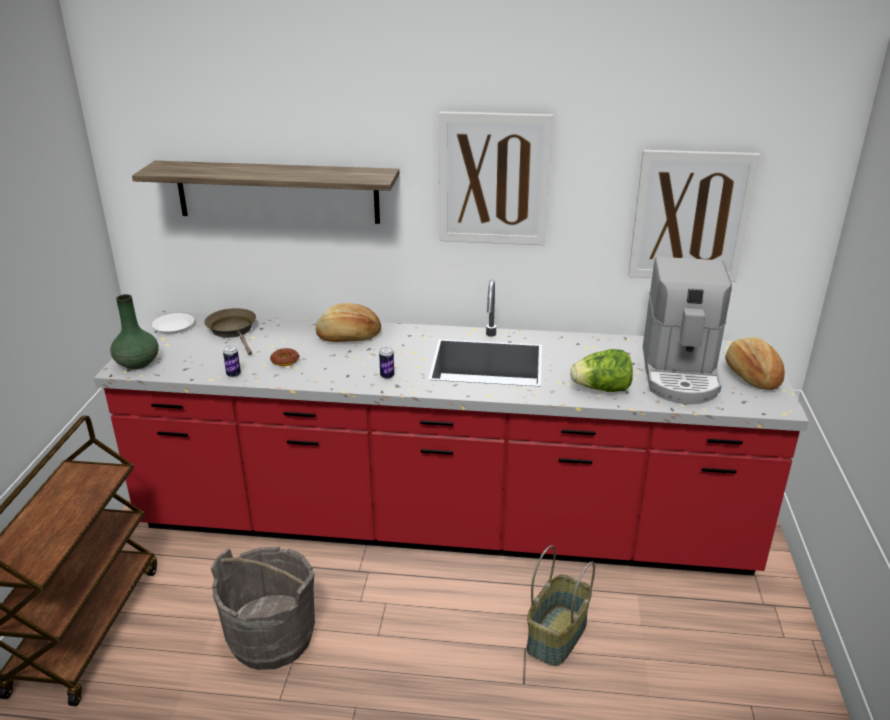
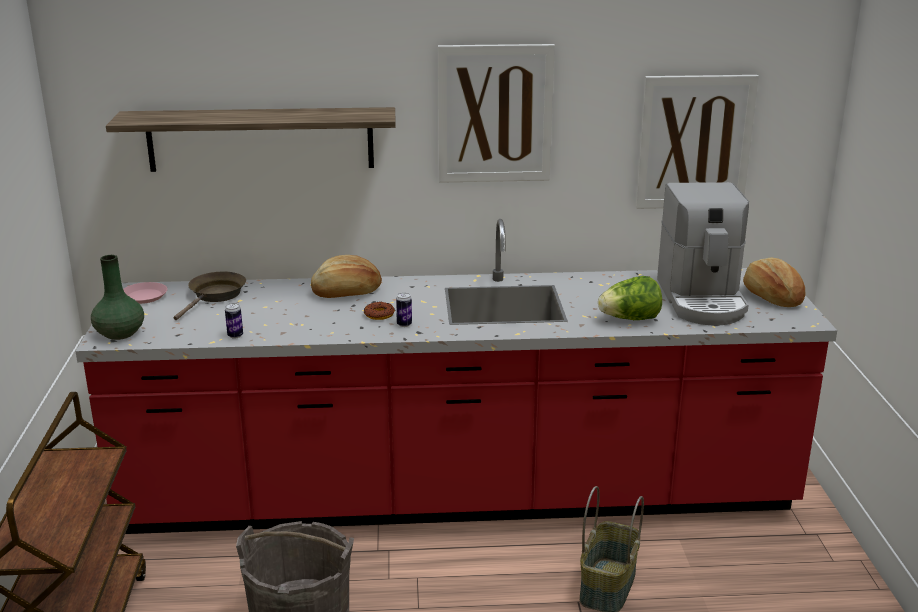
camera: 10 degrees left, 5 degrees down
white plate [152,313,194,334] -> pink plate [123,282,167,304]
brown frying pan [204,308,256,355] -> brown frying pan turned 60 degrees clockwise [174,271,246,320]
donut [270,348,299,366] -> donut moved to [363,302,395,320]

